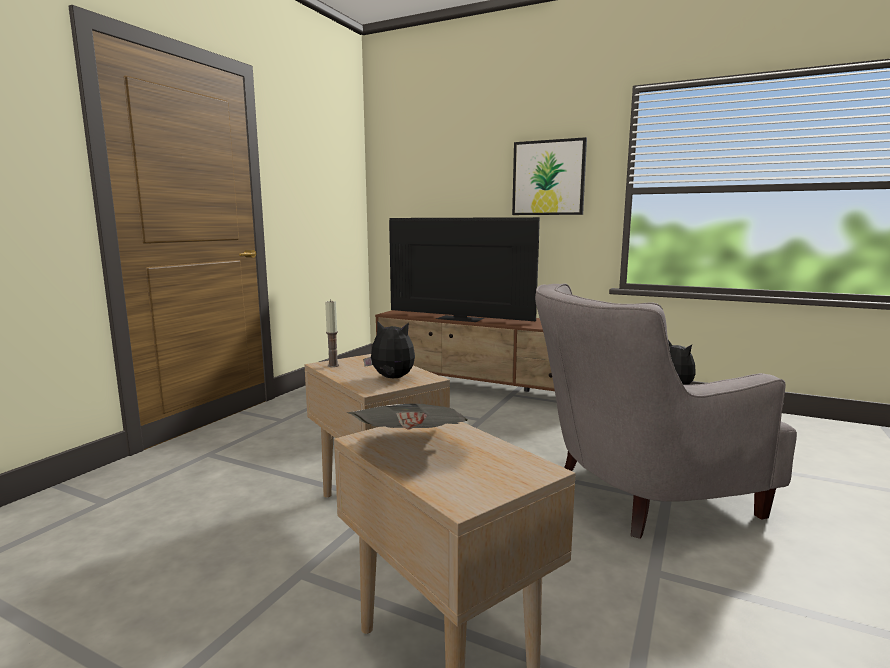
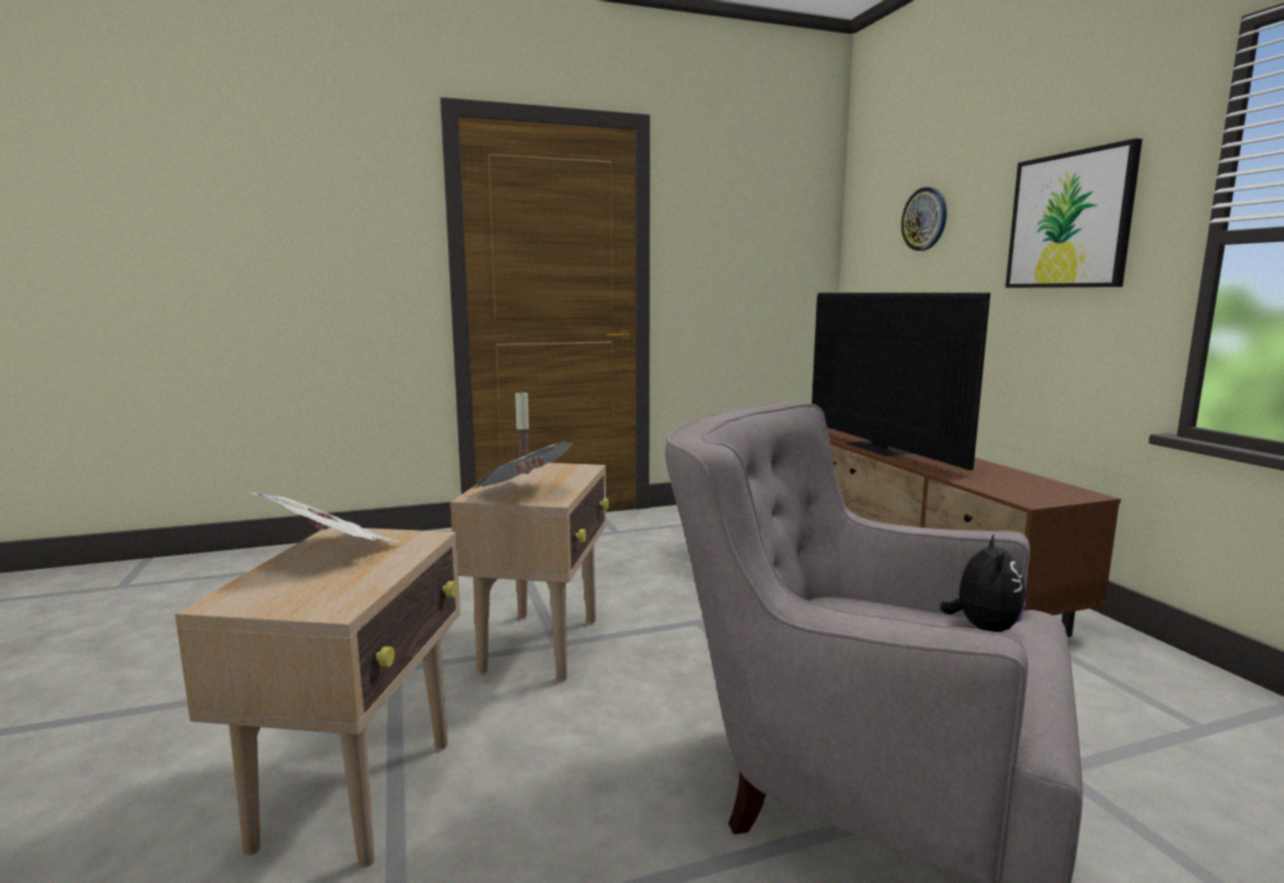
camera: 45 degrees right, 0 degrees up
plush toy [363,321,415,378] -> newspaper [473,441,573,488]
none -> wall clock [901,187,947,251]

